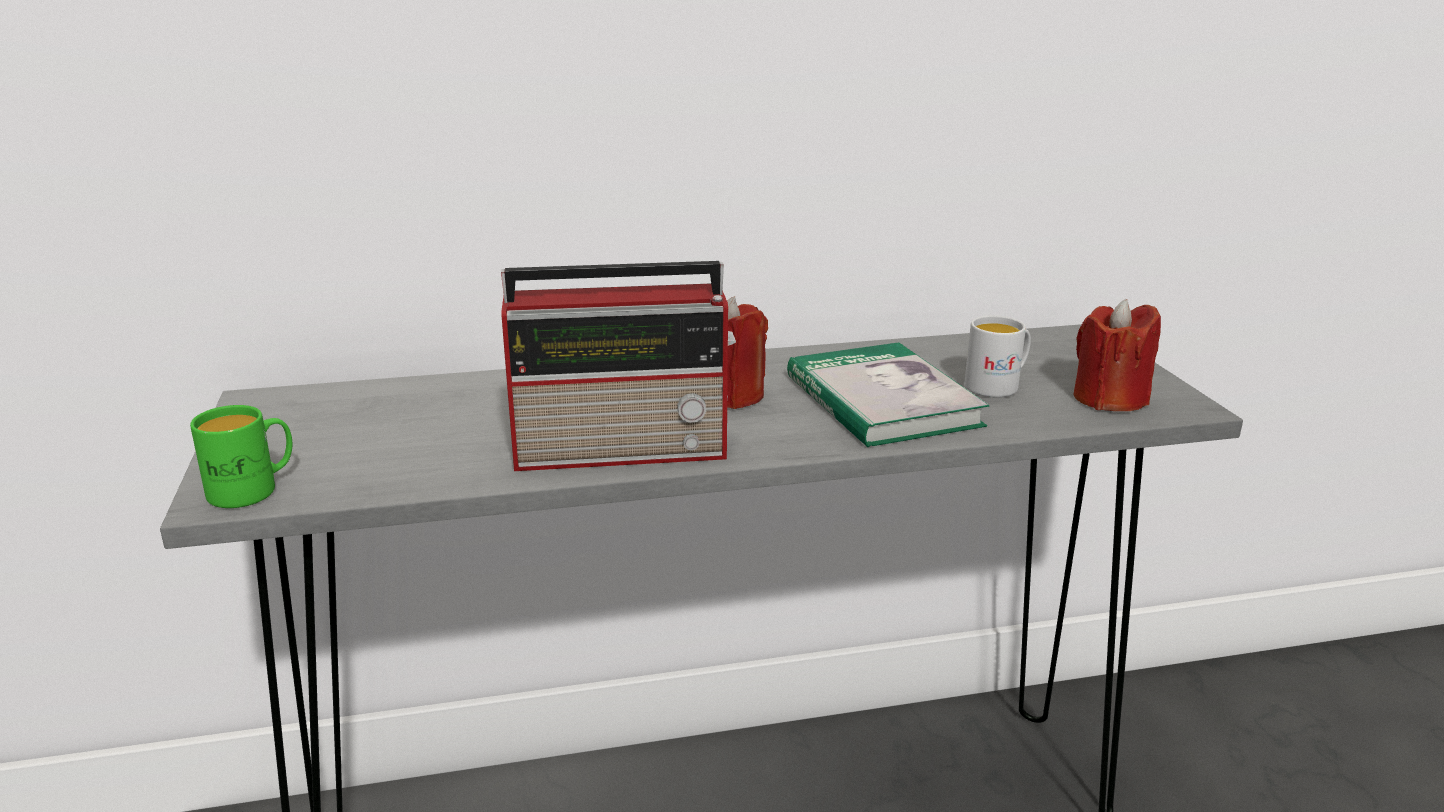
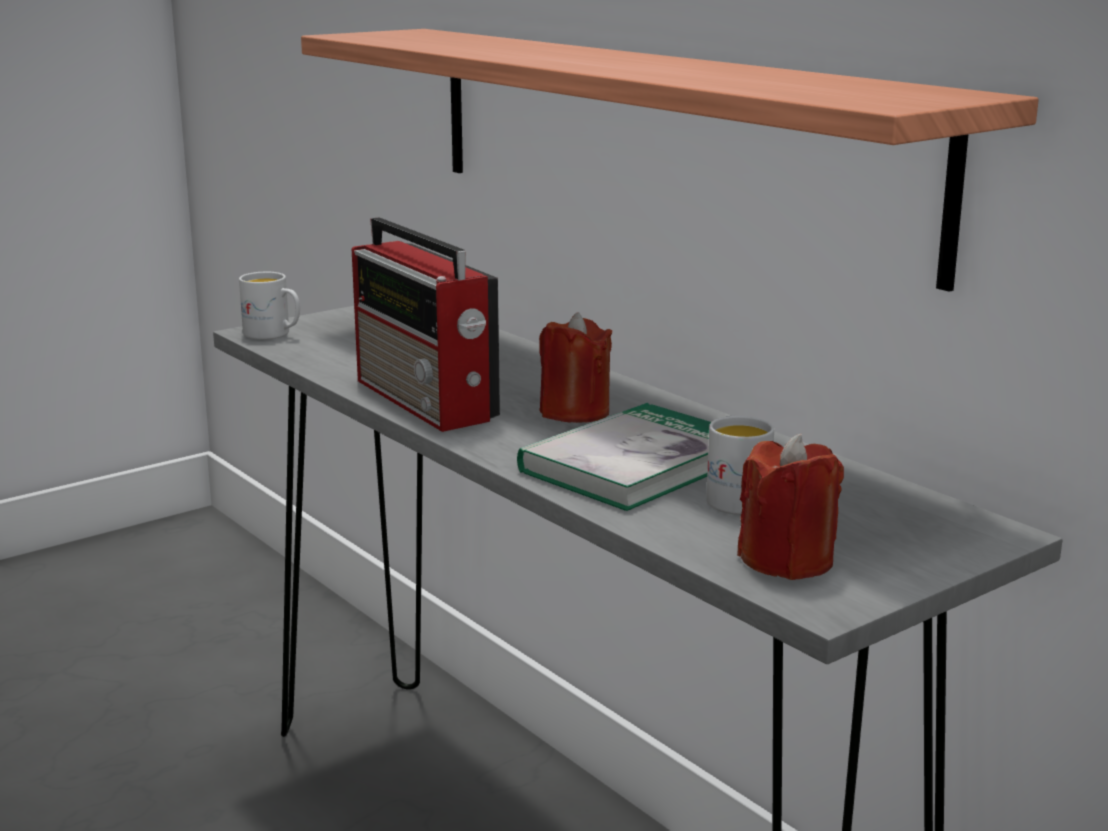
camera: 65 degrees right, 5 degrees down
green mug [190,405,292,508] -> white mug [239,272,300,340]
none -> shelf [301,29,1039,292]

